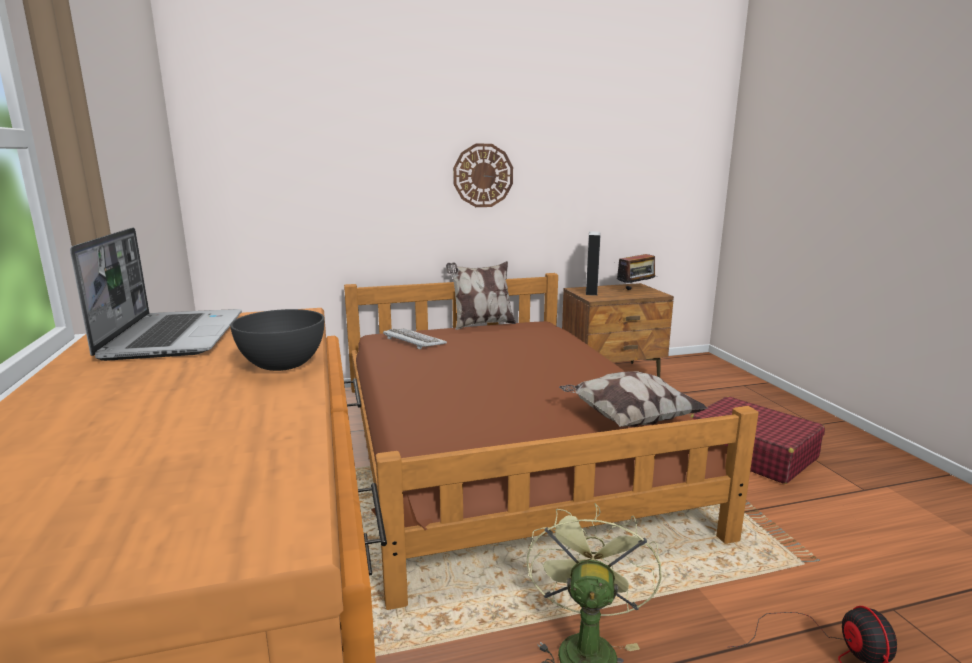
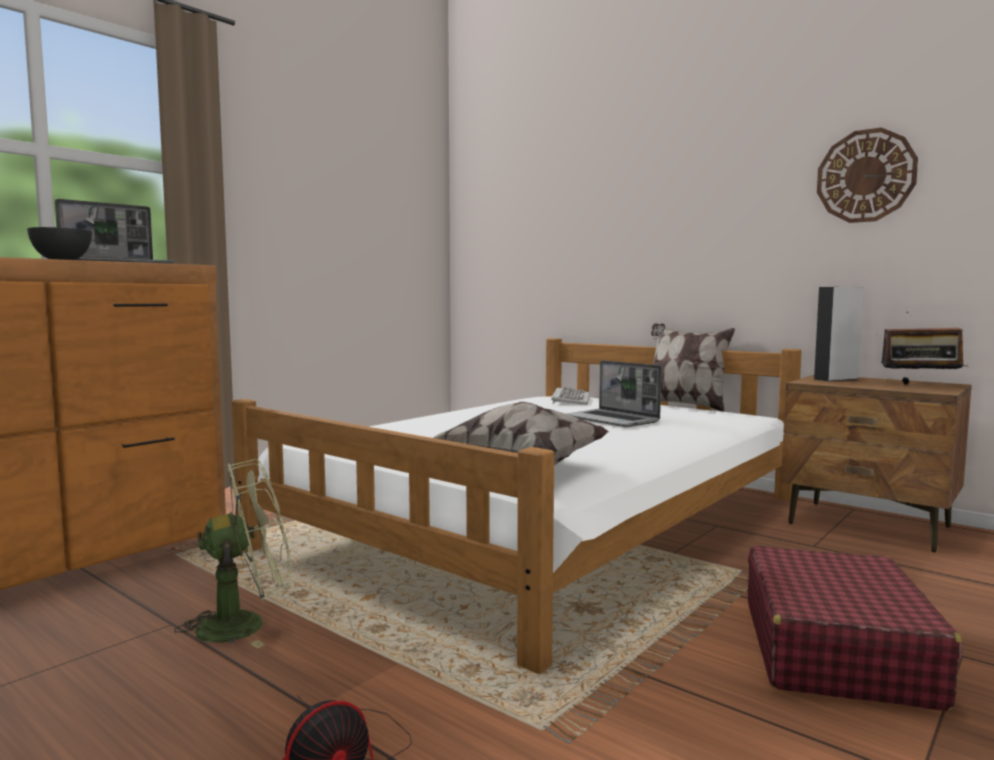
camera: 55 degrees right, 10 degrees down
brown bed [344,273,759,610] -> white bed [232,338,802,674]
wall clock [453,144,513,207] -> wall clock moved to [817,127,918,223]
none -> laptop [567,360,662,427]

